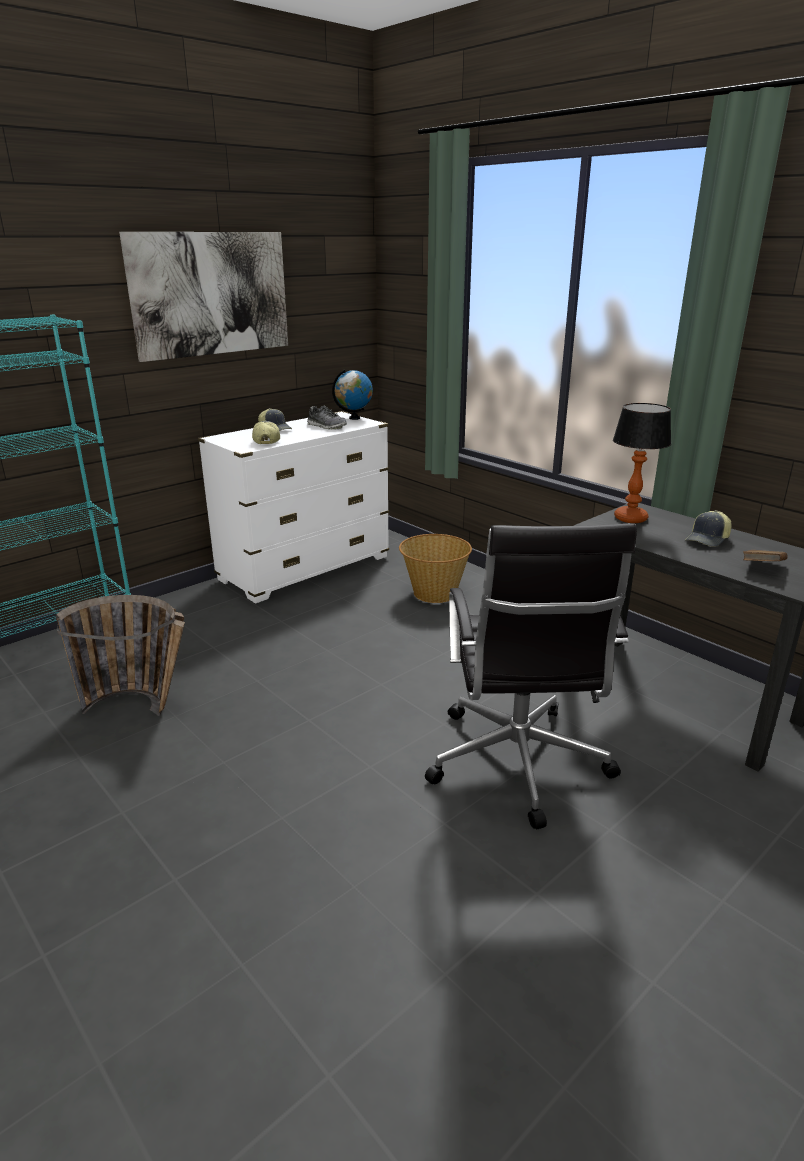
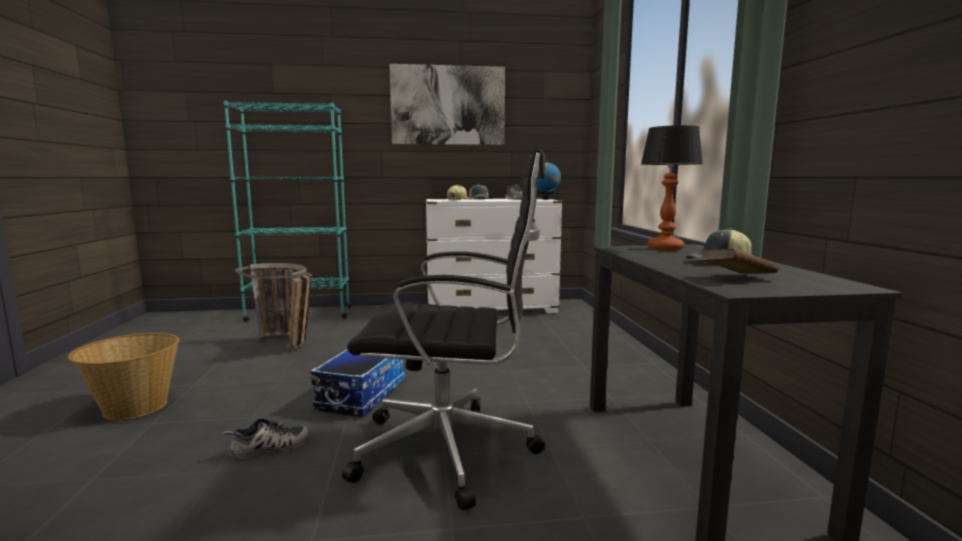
camera: 35 degrees right, 15 degrees down
basket [399,534,472,603] -> basket moved to [68,333,179,420]
black office chair [425,523,637,830] -> black office chair turned 120 degrees counterclockwise [342,149,546,510]
none -> shoe [223,418,309,461]
none -> storage box [310,349,405,417]

